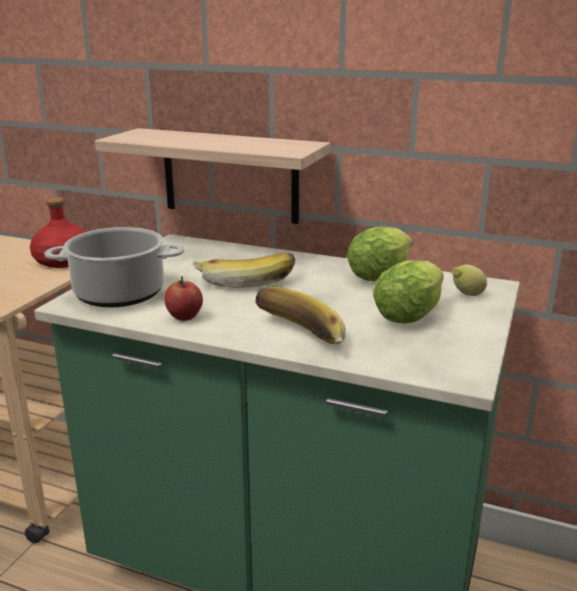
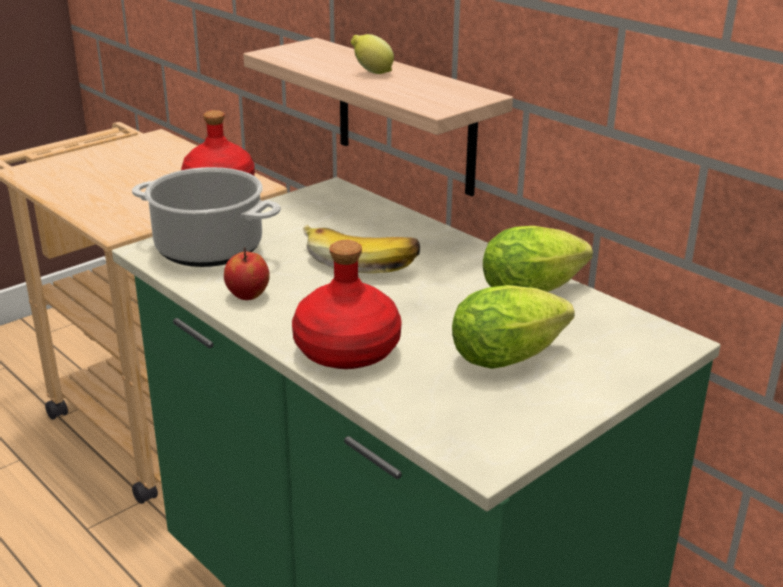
camera: 25 degrees right, 5 degrees up
banana [255,287,346,345] -> red bottle [292,240,402,369]
lemon [452,265,487,296] -> lemon moved to [351,34,394,74]

